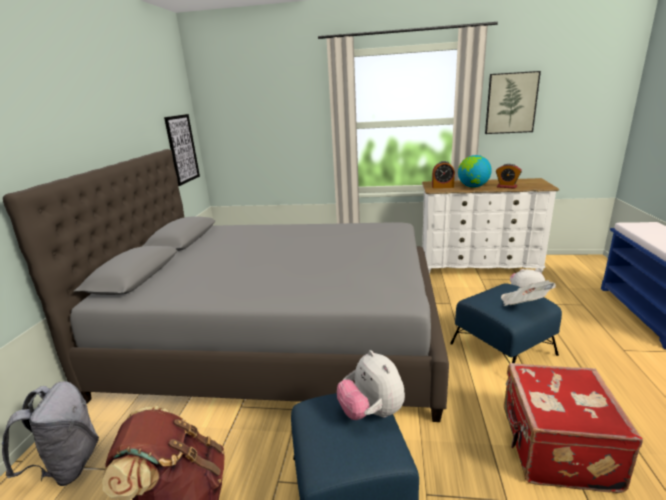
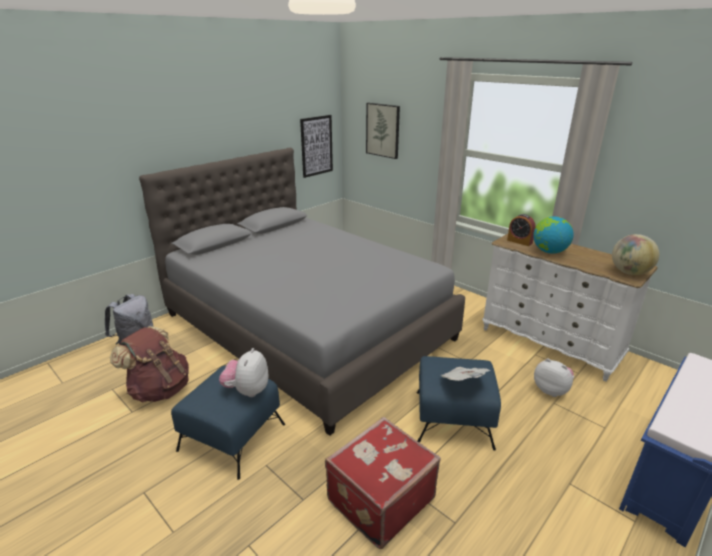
camera: 35 degrees right, 5 degrees up
picture [485,71,541,134] -> picture moved to [366,103,400,159]
alarm clock [496,164,522,189] -> none
none -> globe [612,234,659,275]

